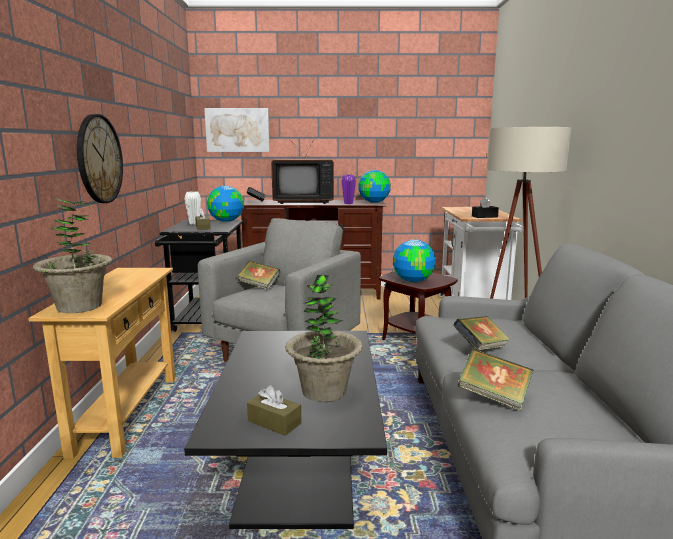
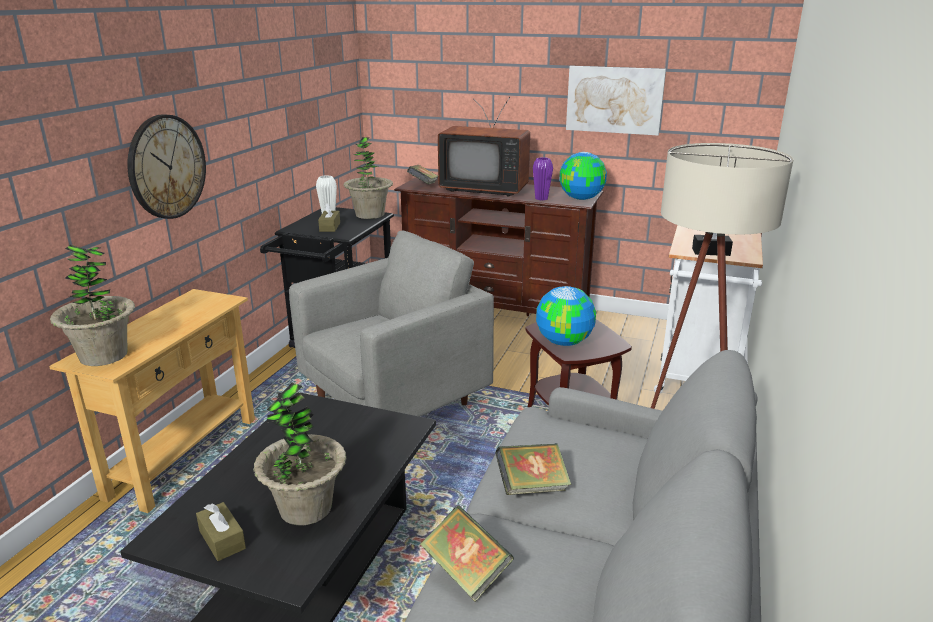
camera: 20 degrees right, 10 degrees up
picture [204,108,270,152] -> picture moved to [566,66,666,135]
globe [207,186,244,222] -> potted plant [344,137,393,219]
book [238,261,280,290] -> none

